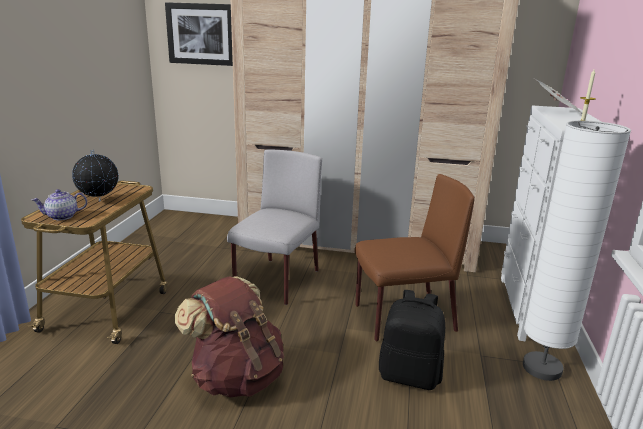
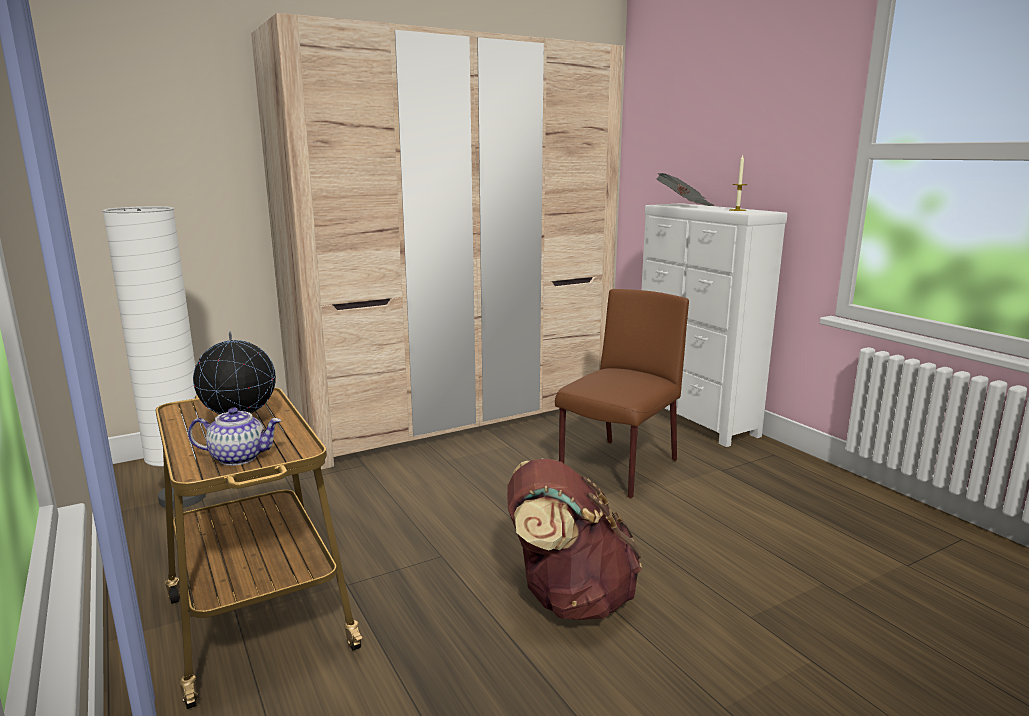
camera: 40 degrees left, 5 degrees down
teapot [32,189,87,220] -> teapot turned 120 degrees counterclockwise [188,407,281,466]
picture [165,2,233,66] -> none
grey chair [227,149,322,305] -> none
black backpack [379,290,445,390] -> none
white floor lamp [523,120,631,381] -> white floor lamp moved to [102,206,206,509]

